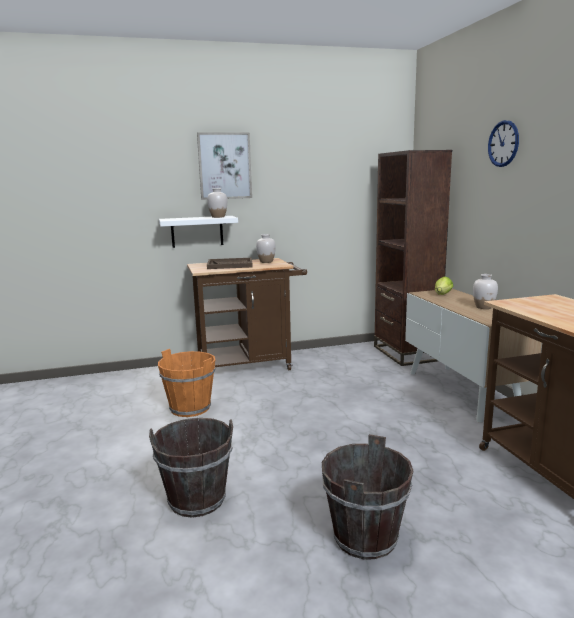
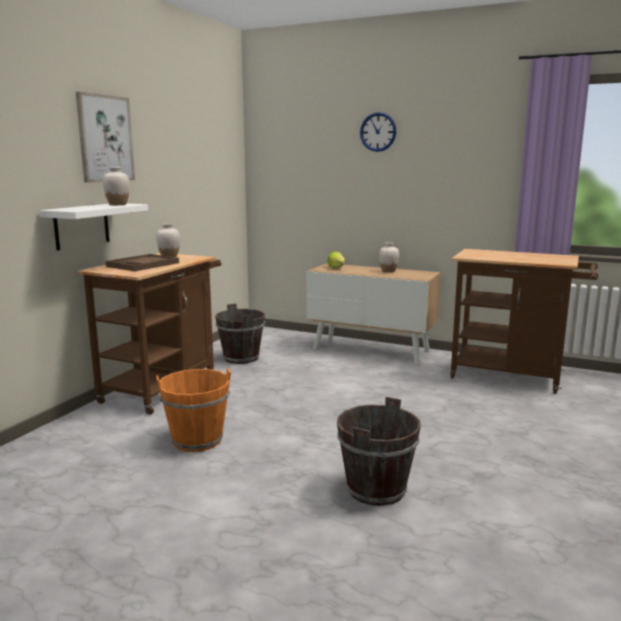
camera: 50 degrees left, 0 degrees up
brown bucket [322,434,413,559] -> brown bucket moved to [215,304,265,364]
brown bookcase [374,150,452,366] -> none

